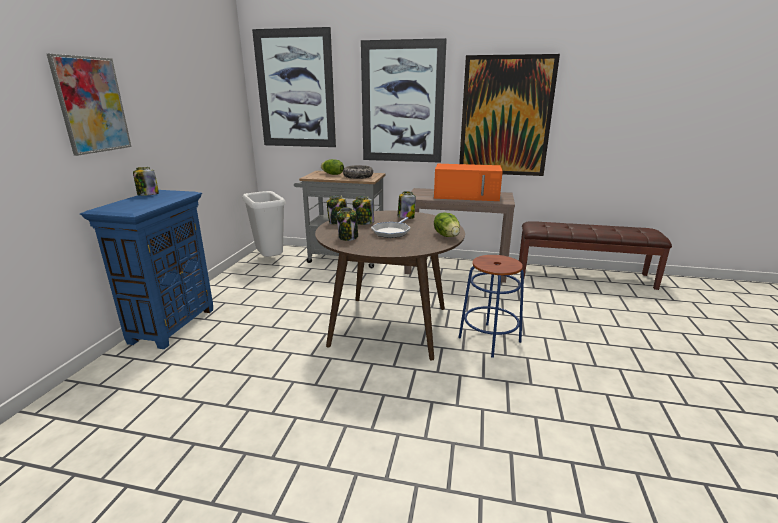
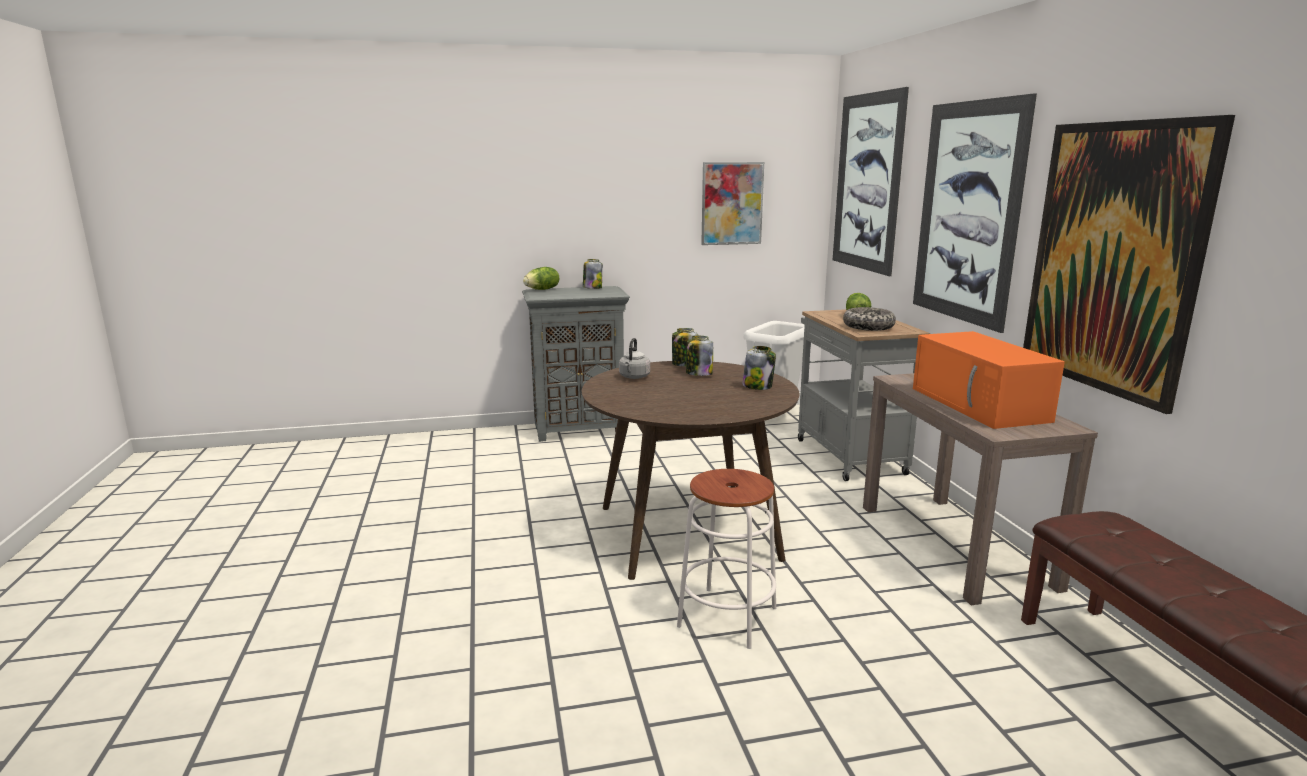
camera: 65 degrees right, 5 degrees down
picture [47,54,131,156] -> picture moved to [701,162,764,245]
blue cabinet [80,190,213,349] -> grey cabinet [522,286,630,442]
jar [337,207,358,241] -> grey kettle [619,338,650,379]
frying pan [371,217,410,238] -> none
lettuce [434,212,460,237] -> lettuce moved to [523,267,559,290]
blue stool [459,255,524,358] -> white stool [677,469,776,649]

